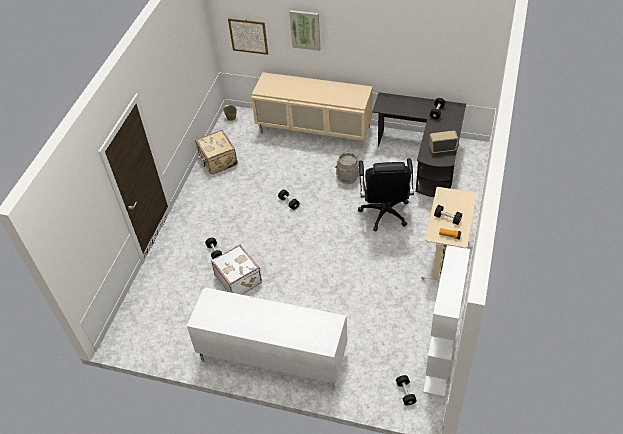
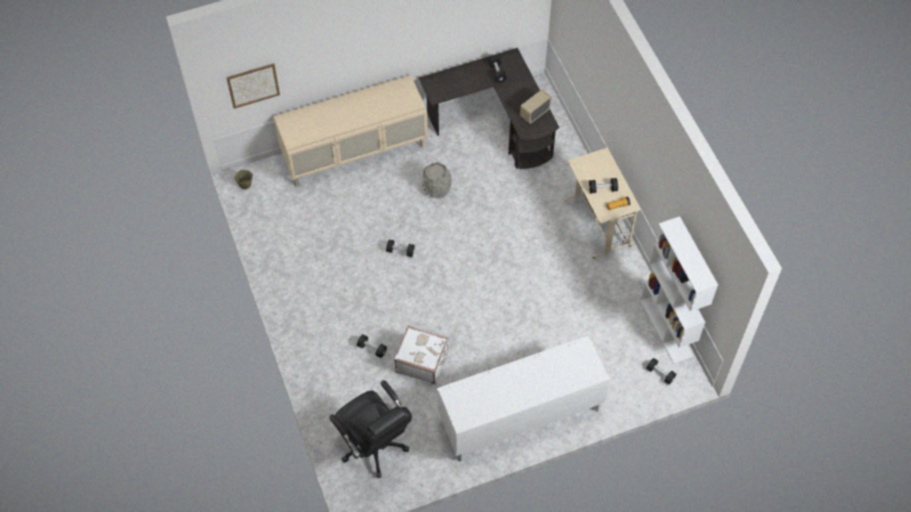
camera: 40 degrees left, 10 degrees up
beige suitcase [195,130,238,175] -> none
picture [289,10,321,51] -> none
black office chair [358,158,414,231] -> black office chair moved to [329,380,412,478]

